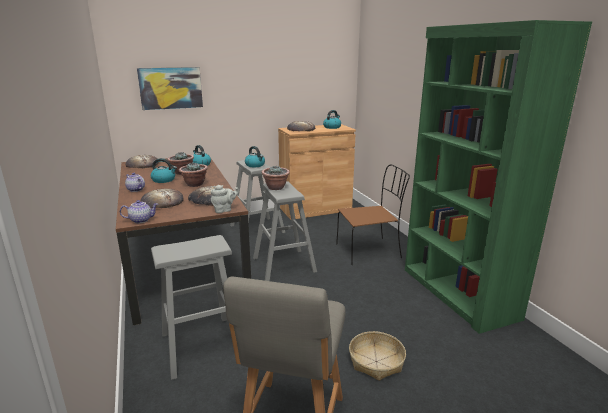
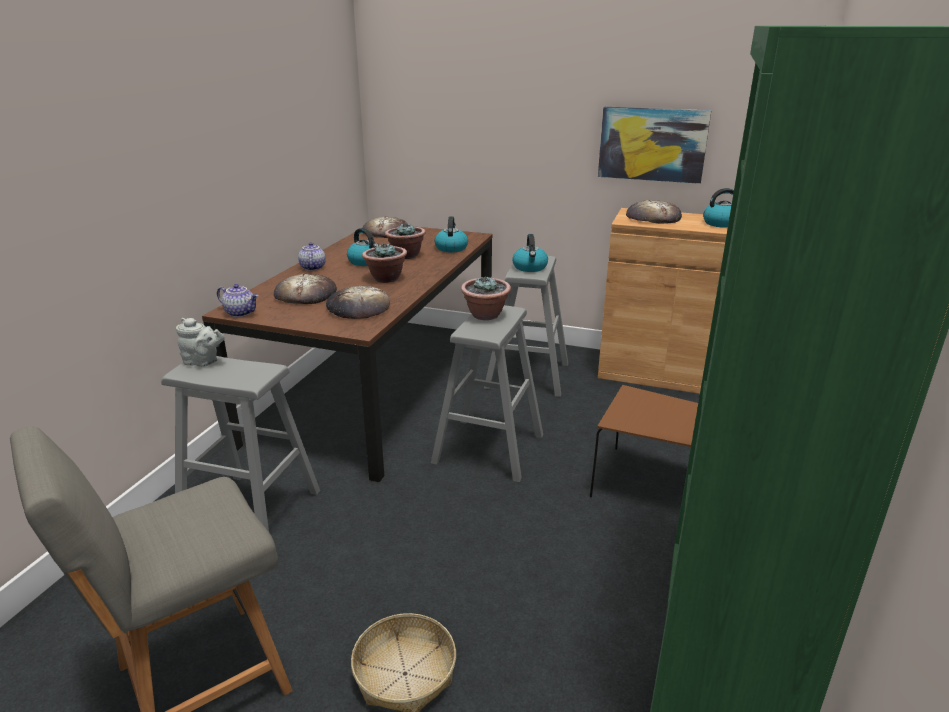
camera: 40 degrees right, 5 degrees up
picture [137,67,203,110] -> picture moved to [598,107,711,184]
grey teapot [211,185,239,213] -> grey teapot moved to [176,318,224,367]

